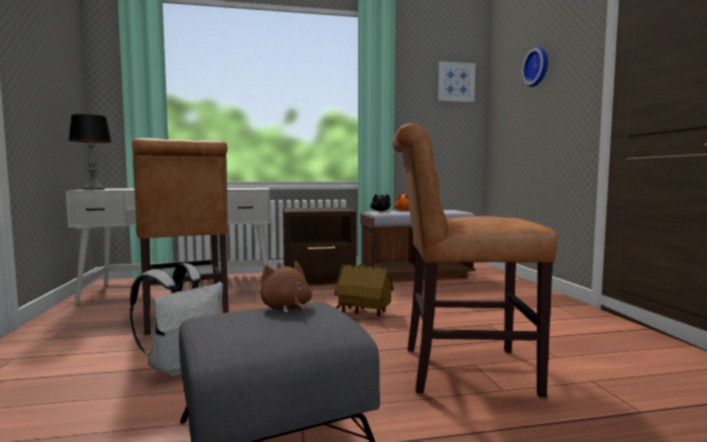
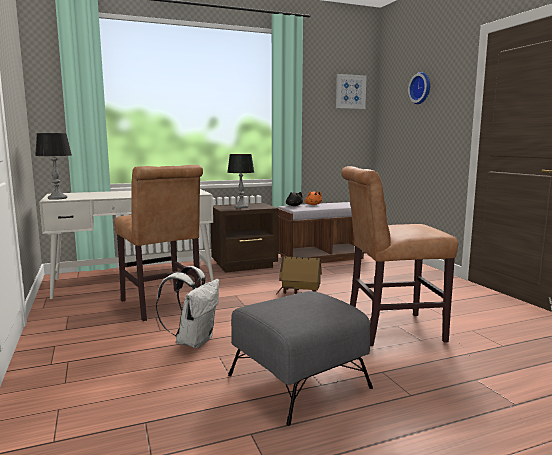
camera: 10 degrees left, 5 degrees up
brown plush toy [260,261,312,316] -> none
none -> table lamp [227,154,254,208]

